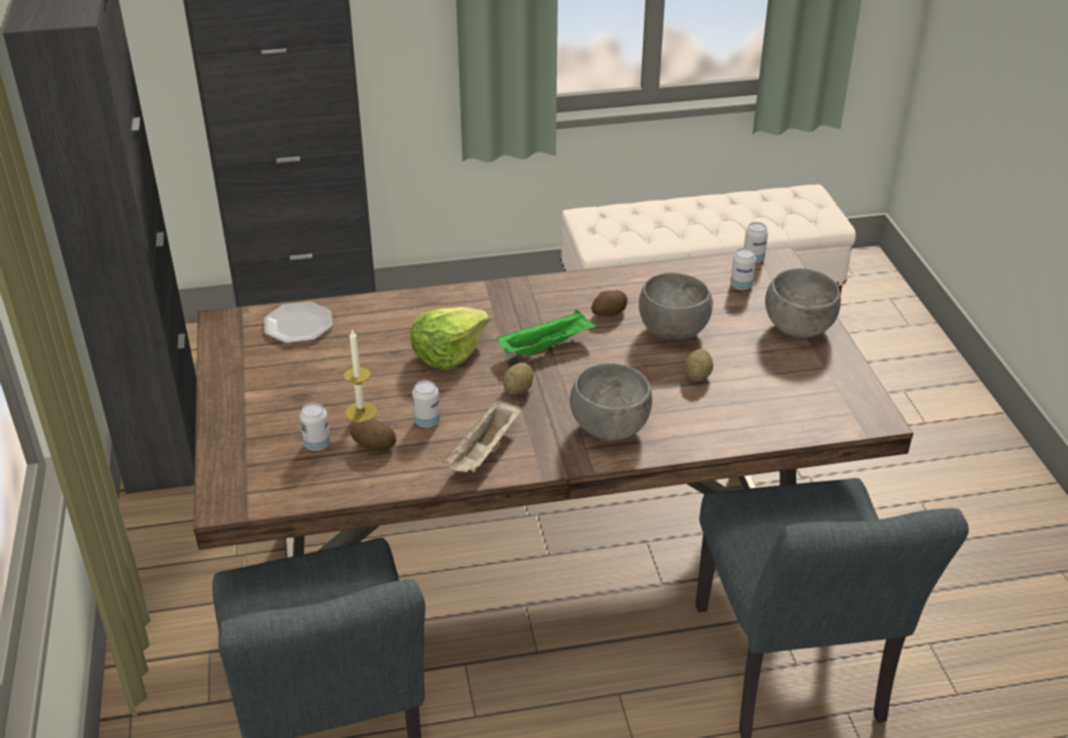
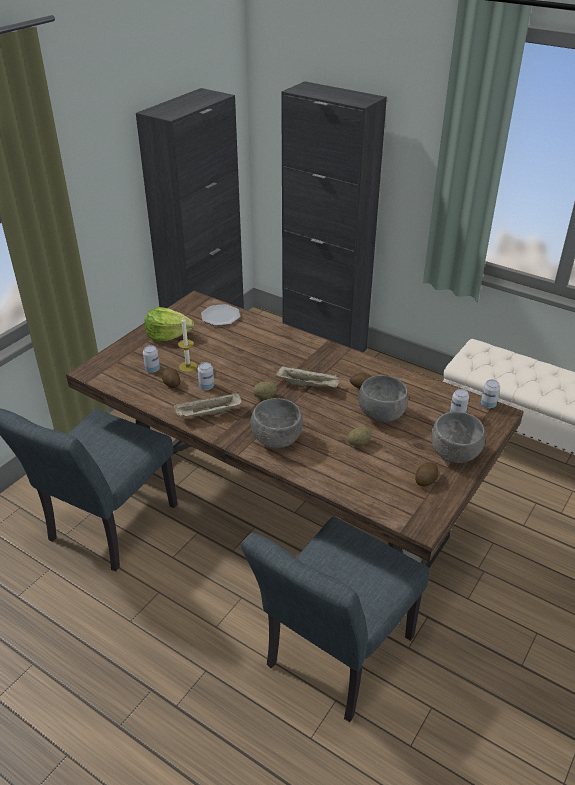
camera: 45 degrees right, 0 degrees up
lettuce [410,307,489,370] -> lettuce moved to [144,307,194,342]
green tray [497,310,597,356] -> beige tray [276,365,339,388]
none -> potato [415,462,439,486]

